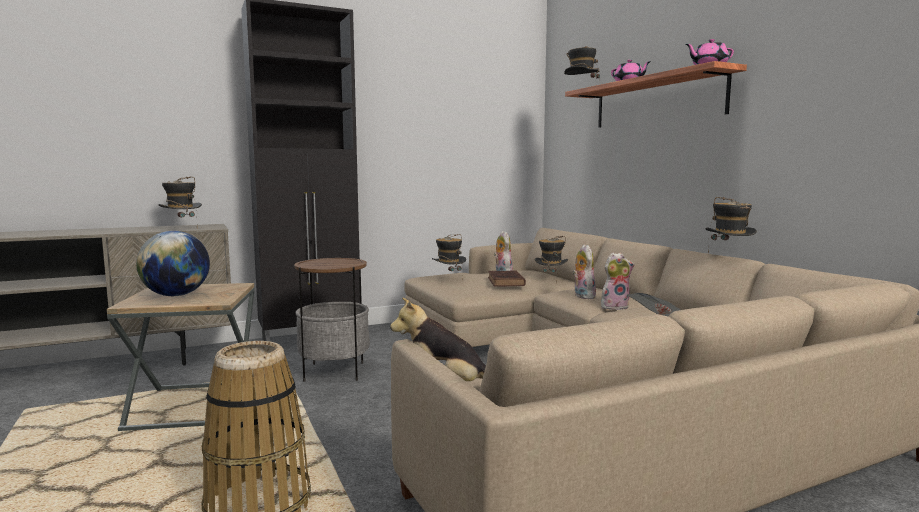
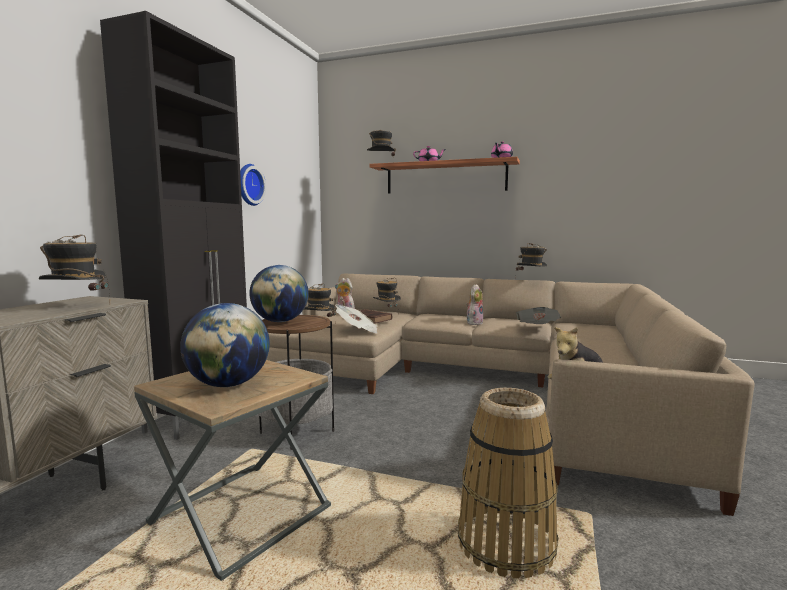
camera: 45 degrees left, 0 degrees up
plush toy [572,244,596,299] -> none
none -> wall clock [240,164,266,206]
none -> globe [249,265,309,322]
none -> newspaper [335,304,378,334]

